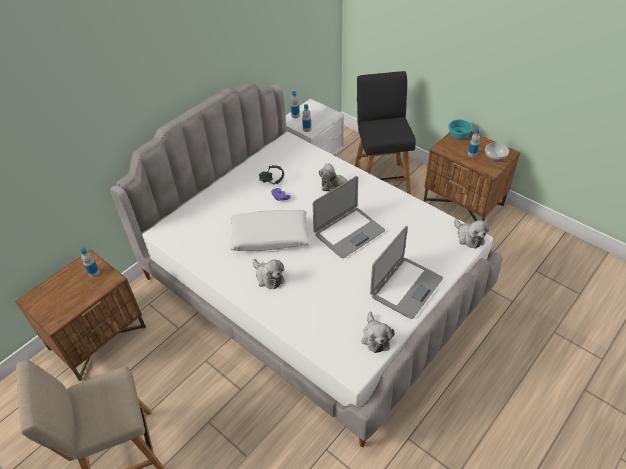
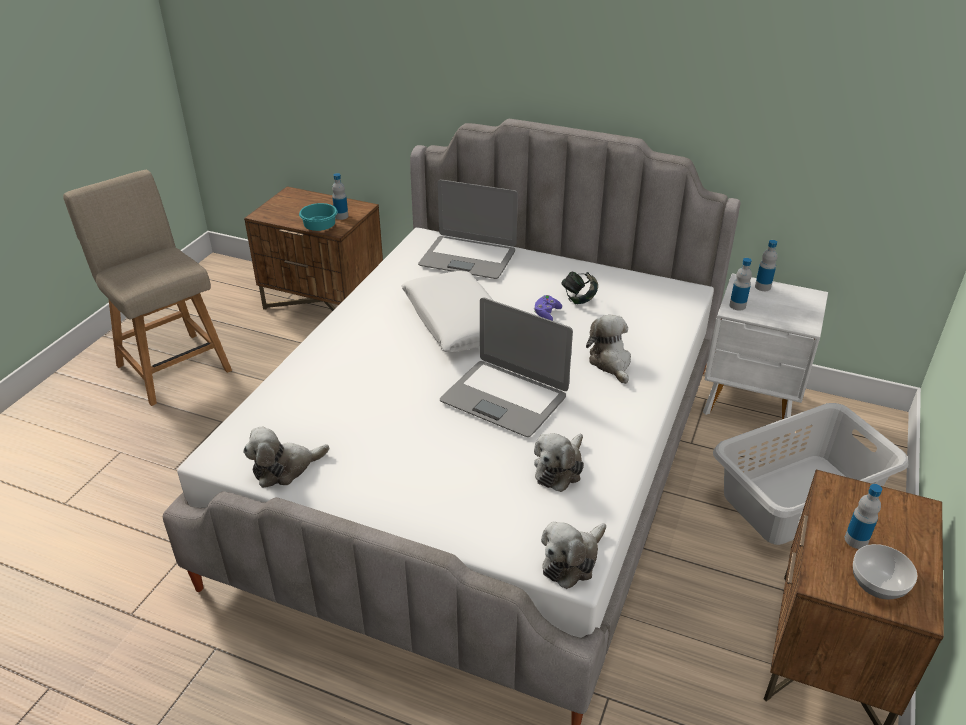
camera: 70 degrees right, 10 degrees down
plush toy [253,259,285,289] -> plush toy moved to [534,433,584,492]
black chair [355,71,416,195] -> grey laundry basket [713,403,908,545]
laptop [370,226,443,319] -> laptop moved to [418,180,518,279]
turquoise bowl [448,120,473,139] -> turquoise bowl moved to [299,203,337,231]

